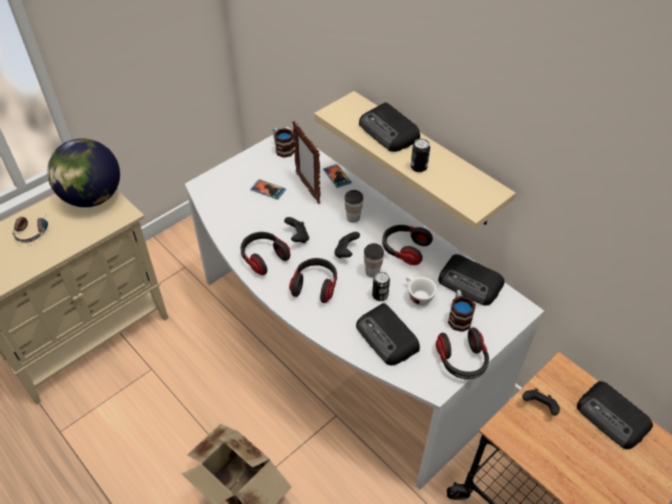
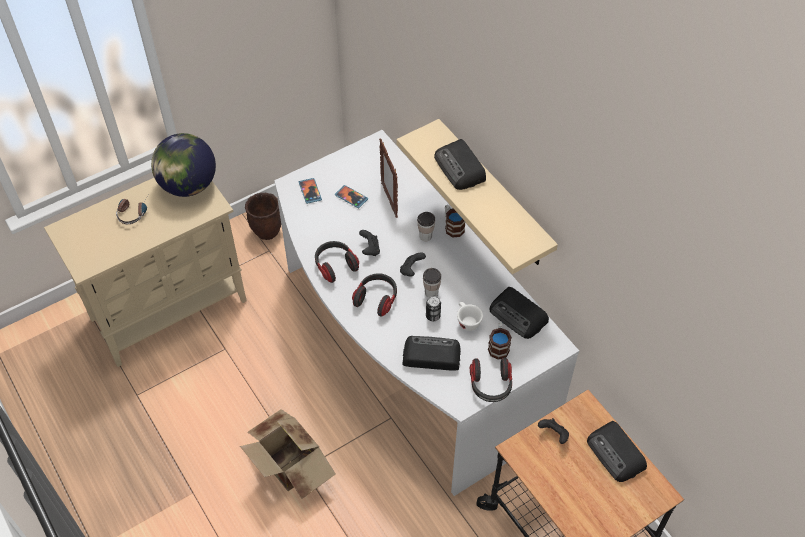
camera: 10 degrees right, 5 degrees up
mug [273,127,295,158] -> mug moved to [445,205,465,237]
phone [323,164,352,188] -> phone moved to [299,178,322,204]
radio [356,303,420,365] -> radio turned 120 degrees clockwise [402,336,461,371]
headphones [382,225,433,265] -> none
can [411,139,430,172] -> none
none -> brown planter [245,193,281,240]

